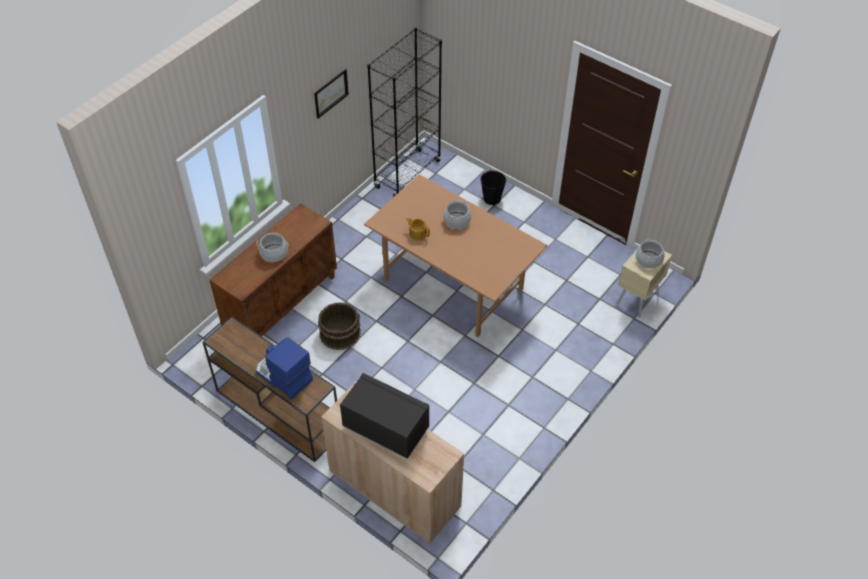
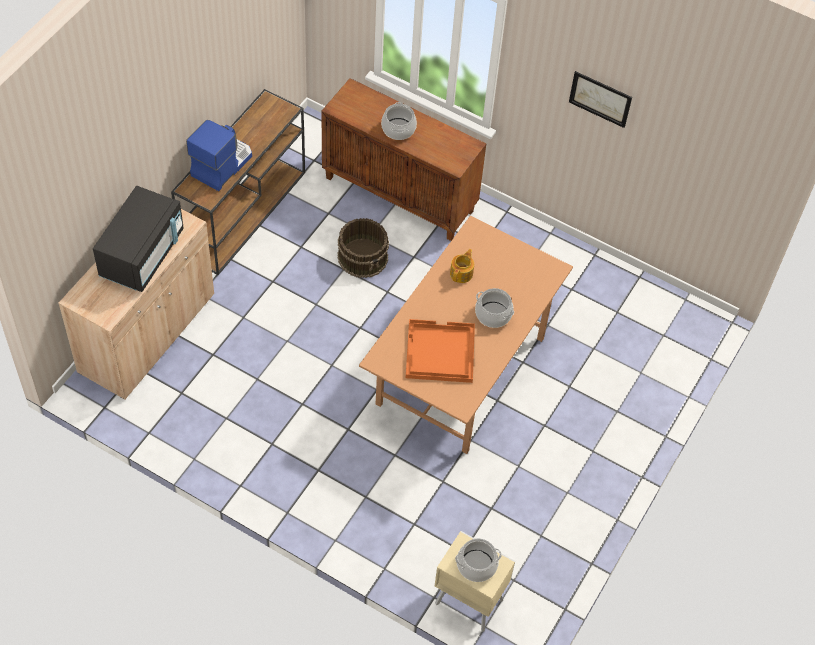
camera: 80 degrees right, 5 degrees up
black bookcase [367,27,442,197] -> none
black bucket [480,170,506,205] -> none
none -> orange tray [406,319,475,383]

